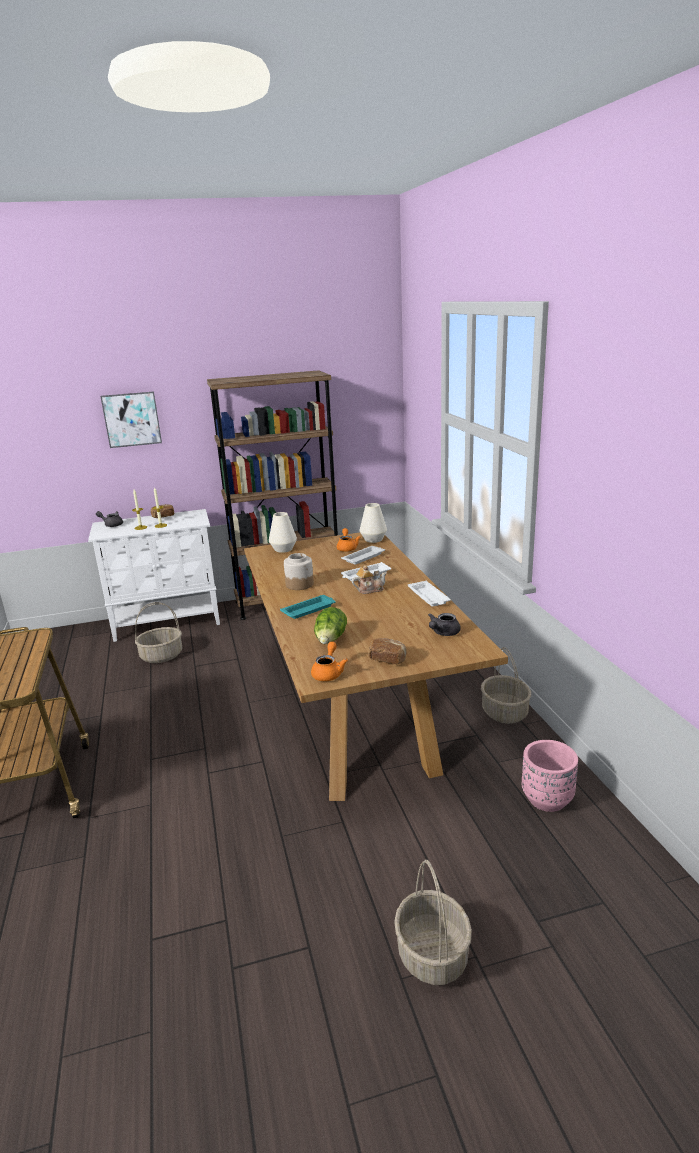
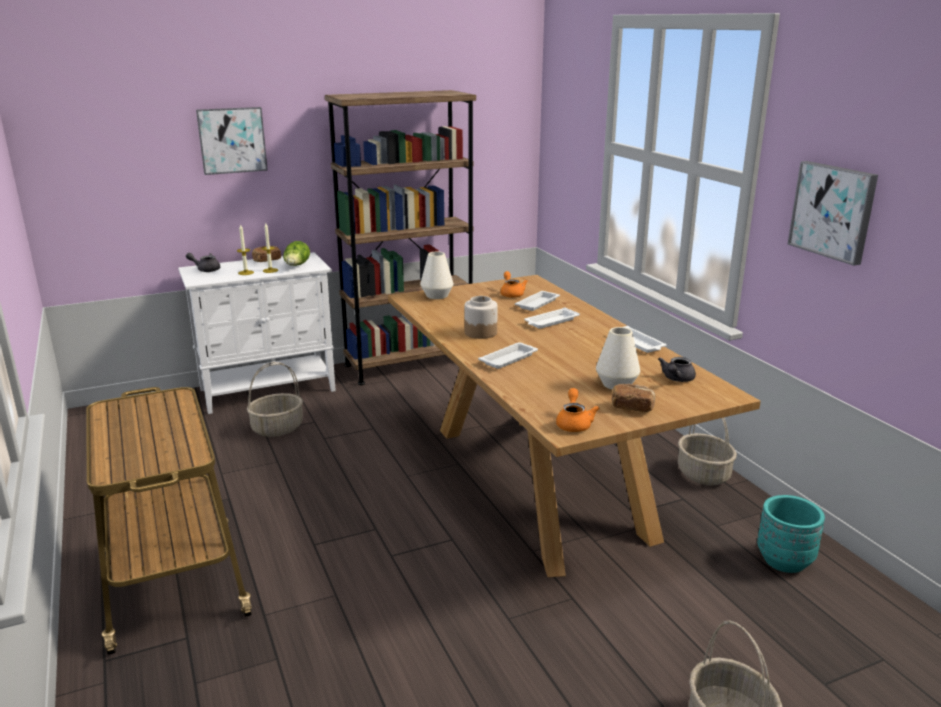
camera: 10 degrees left, 0 degrees up
turquoise tray [280,595,336,619] -> white tray [478,342,538,369]
lettuce [314,607,347,644] -> lettuce moved to [283,241,310,266]
teapot [352,565,387,594] -> none
white vase [360,503,387,543] -> white vase moved to [596,327,640,390]
pink planter [522,740,578,812] -> turquoise planter [757,495,825,573]
none -> picture [788,161,878,266]

